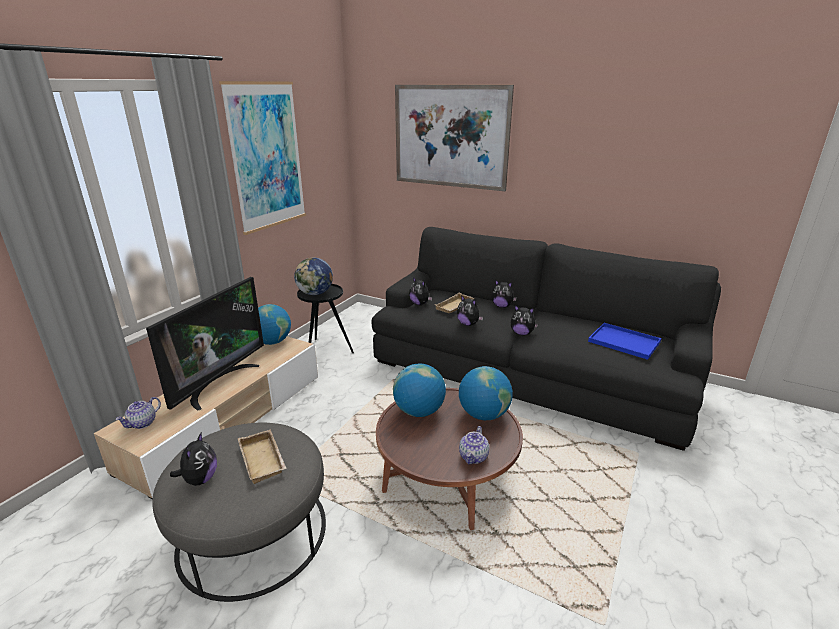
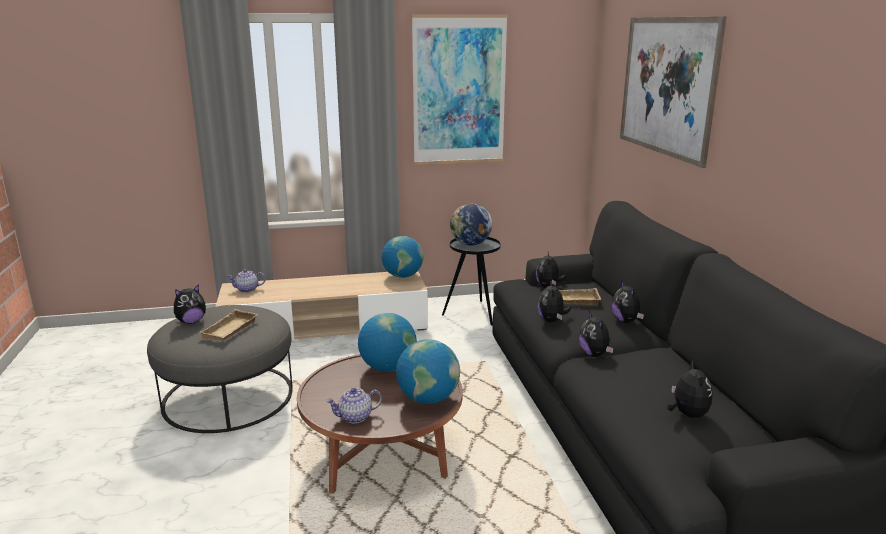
camera: 50 degrees right, 5 degrees down
television [146,277,264,411] -> none
blue tray [588,323,661,360] -> plush toy [667,361,712,418]

